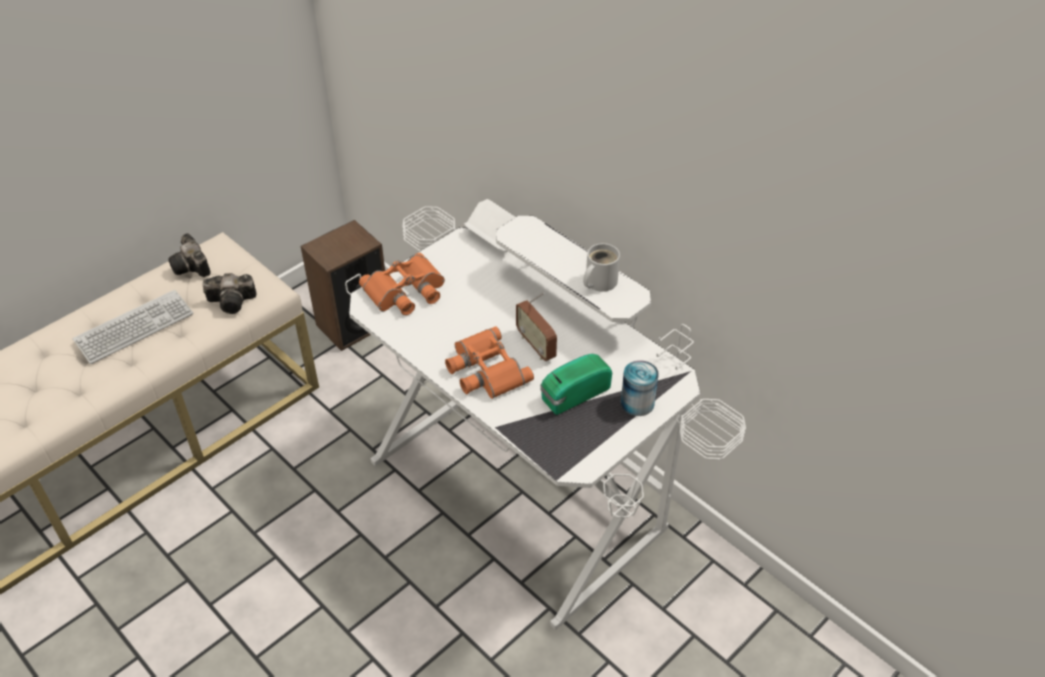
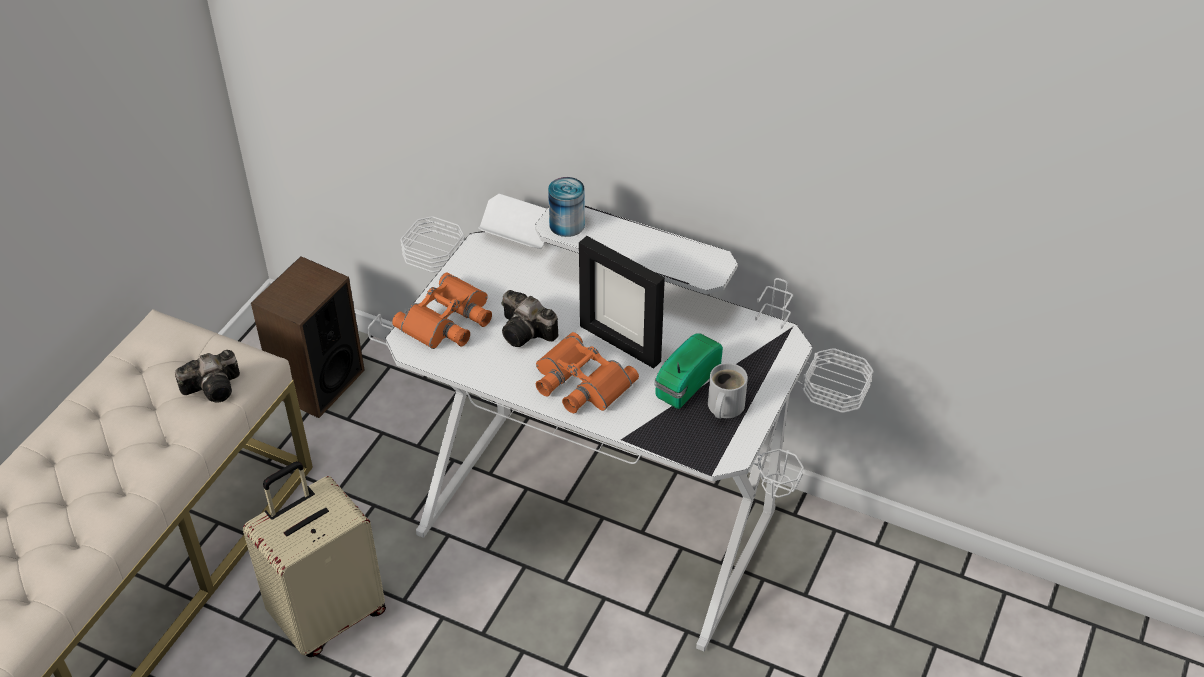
camera: 20 degrees left, 0 degrees up
keyboard [72,290,193,364] -> none
camera [168,233,211,277] -> camera moved to [501,290,558,347]
radio [516,292,557,361] -> picture frame [579,236,665,369]
white mug [583,243,620,292] -> white mug moved to [708,363,748,419]
can [621,360,659,416] -> can moved to [548,177,585,237]
none -> beige suitcase [243,461,386,657]

